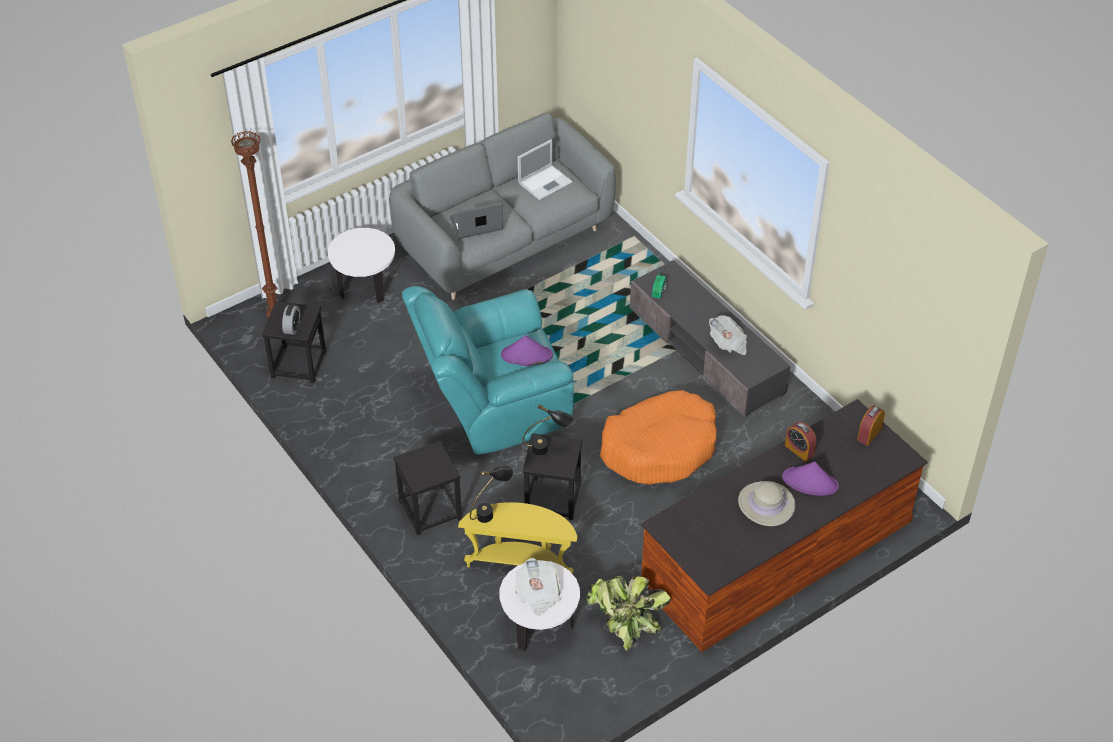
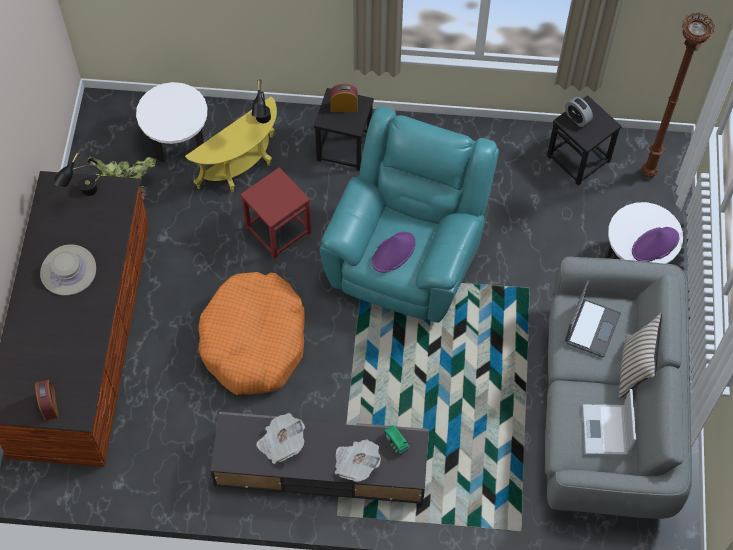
camera: 130 degrees right, 15 degrees up
newspaper [515,558,561,616] -> newspaper moved to [335,439,381,482]
black table lamp [522,404,574,456] -> black table lamp moved to [53,152,101,196]
black stool [523,433,582,520] -> red stool [240,167,311,259]
purple hat [782,461,839,496] -> purple hat moved to [632,227,679,262]
alarm clock [785,422,817,462] -> alarm clock moved to [330,84,358,112]
none -> beige pillow [618,313,662,399]

